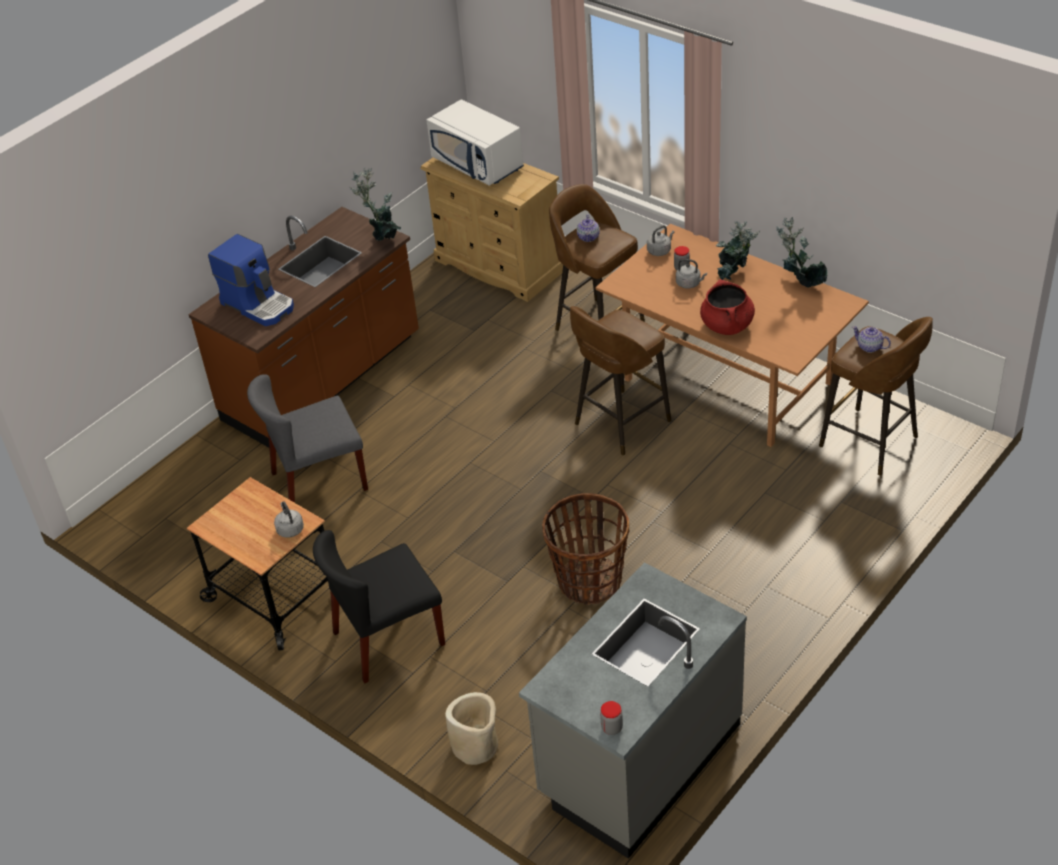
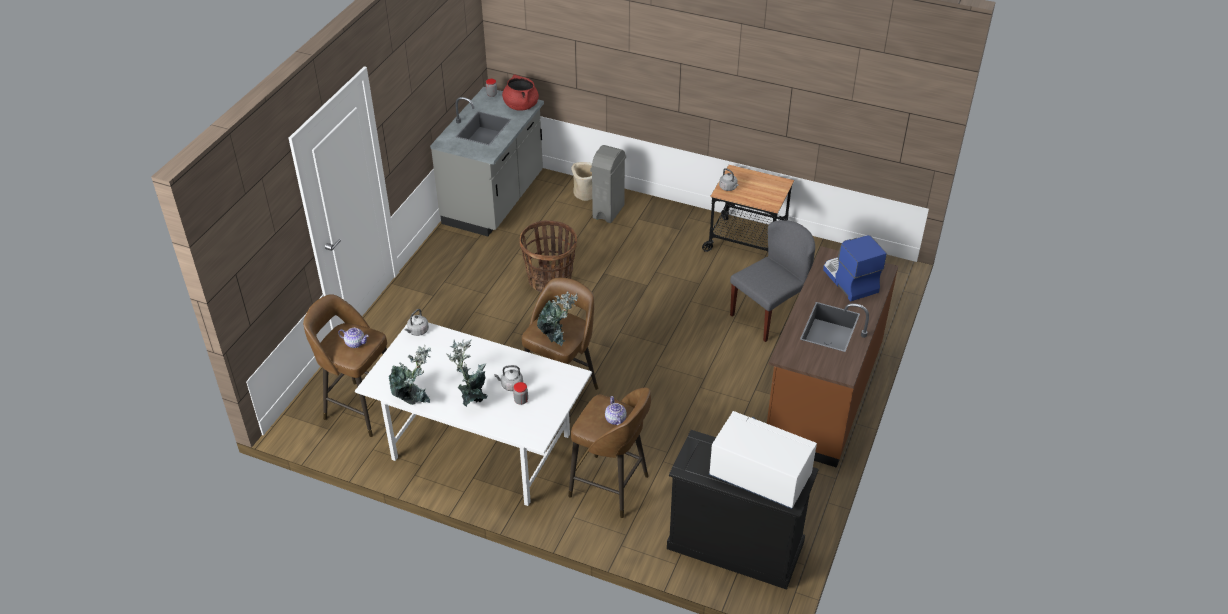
camera: 160 degrees right, 0 degrees up
coffee machine [208,234,294,326] -> coffee machine turned 45 degrees clockwise [823,235,887,301]
black chair [313,530,445,683] -> none
potted plant [349,168,401,241] -> potted plant moved to [537,291,578,346]
beige dresser [421,157,563,302] -> black dresser [667,430,819,590]
brown dining table [595,224,869,447] -> white dining table [355,322,592,506]
grey kettle [647,225,675,256] -> grey kettle moved to [404,309,429,336]
red cooking pot [700,279,755,335] -> red cooking pot moved to [502,74,539,111]
none -> grey trash can [590,145,626,223]

